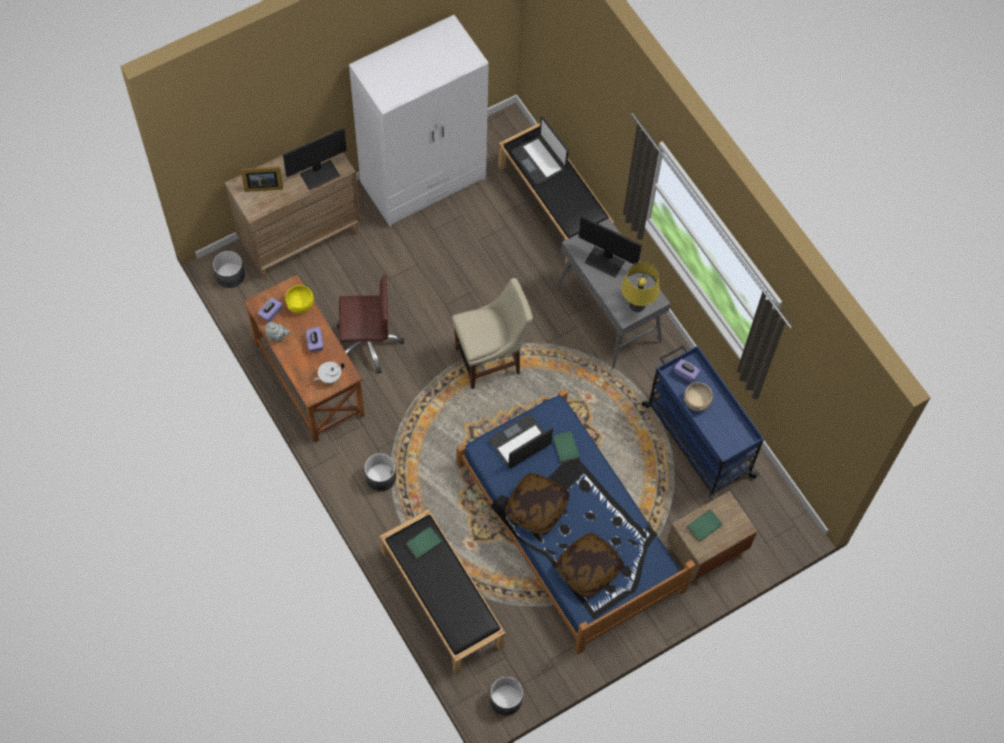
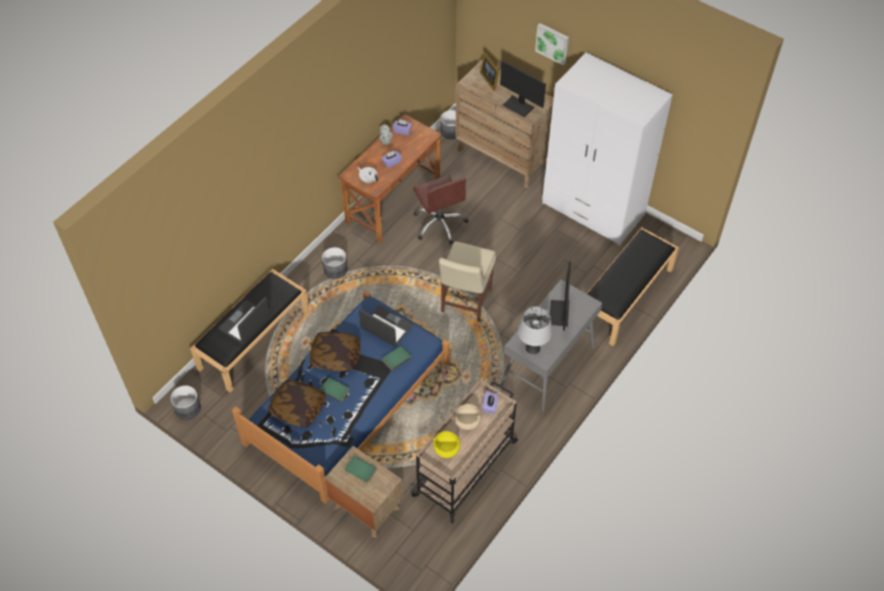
camera: 70 degrees right, 10 degrees down
yellow bowl [285,285,314,313] -> yellow bowl moved to [433,431,460,458]
green book [406,527,442,560] -> green book moved to [319,378,350,402]
beige chair [452,278,533,389] -> beige chair turned 60 degrees clockwise [439,241,496,322]
laptop [512,117,569,185] -> laptop moved to [219,297,271,344]
yellow table lamp [622,262,660,312] -> grey table lamp [518,306,552,354]
blue cart [642,345,764,502] -> beige cart [410,379,518,523]
none -> picture [535,23,569,65]

